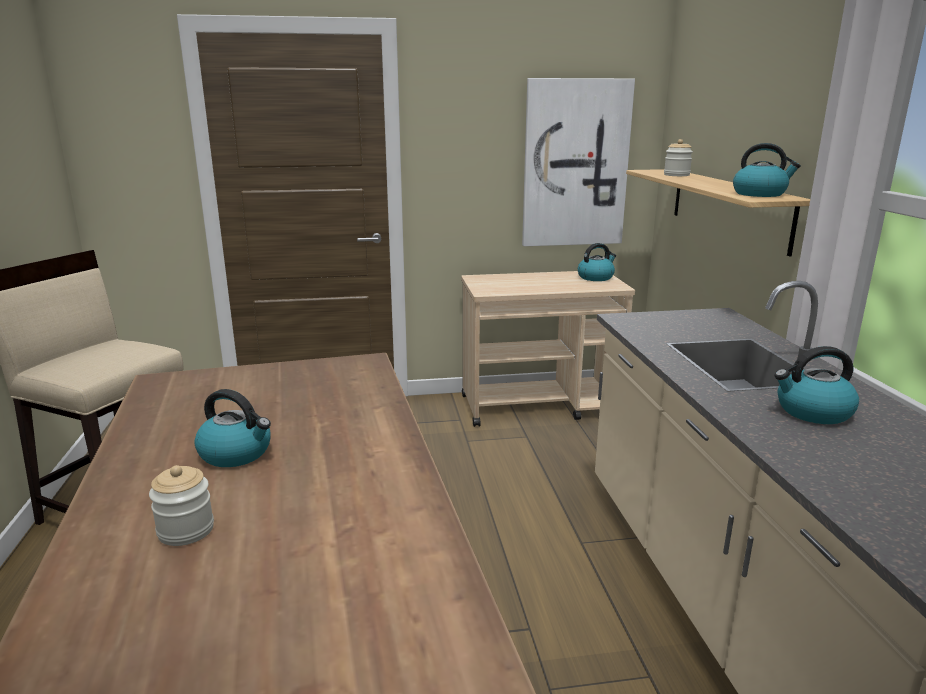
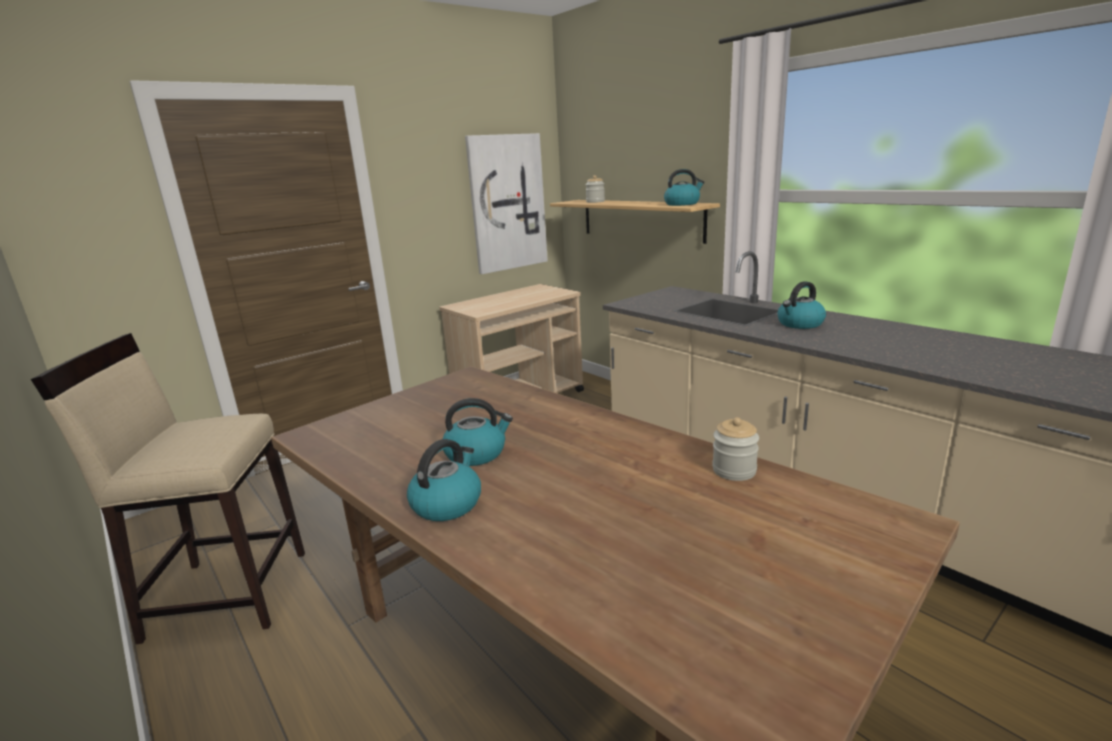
camera: 30 degrees left, 0 degrees up
jar [149,465,214,546] -> jar moved to [712,417,759,481]
kettle [578,243,616,281] -> kettle moved to [407,439,481,521]

